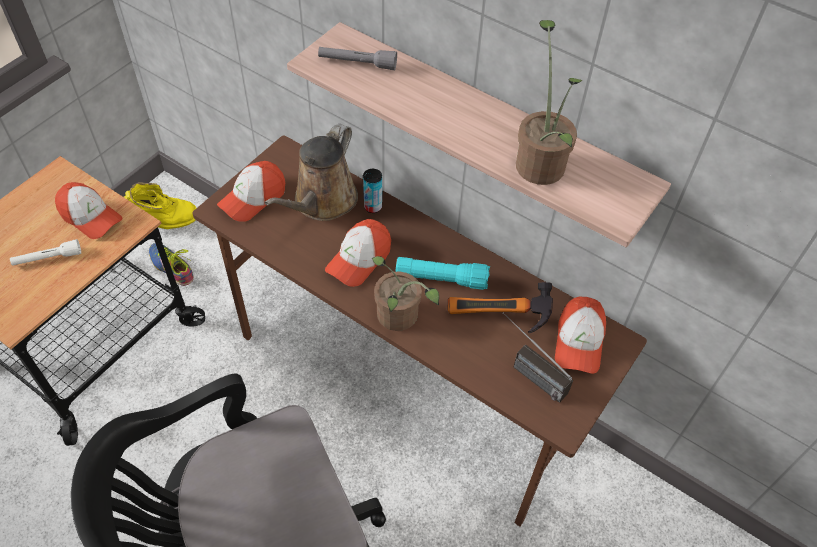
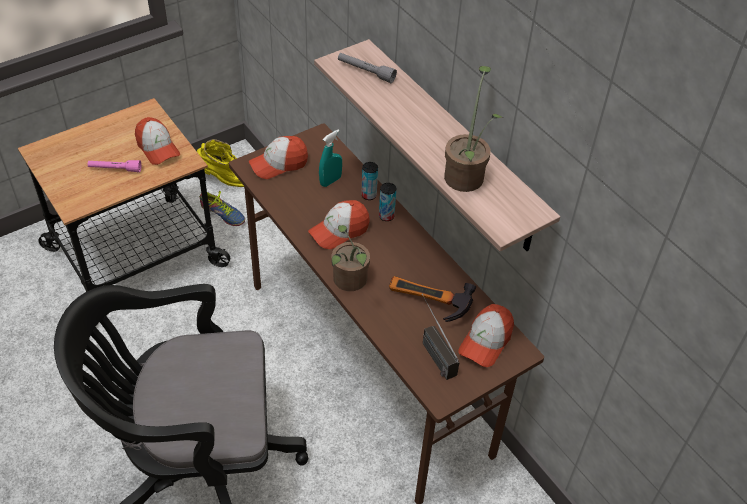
camera: 20 degrees right, 5 degrees down
white flashlight [10,239,81,266] -> pink flashlight [88,160,141,172]
shoe [149,243,194,286] -> shoe turned 150 degrees clockwise [200,191,245,226]
brown watering can [264,124,358,221] -> turquoise spray bottle [319,129,342,187]
turquoise flashlight [395,257,490,290] -> none
none -> can [379,183,396,221]

